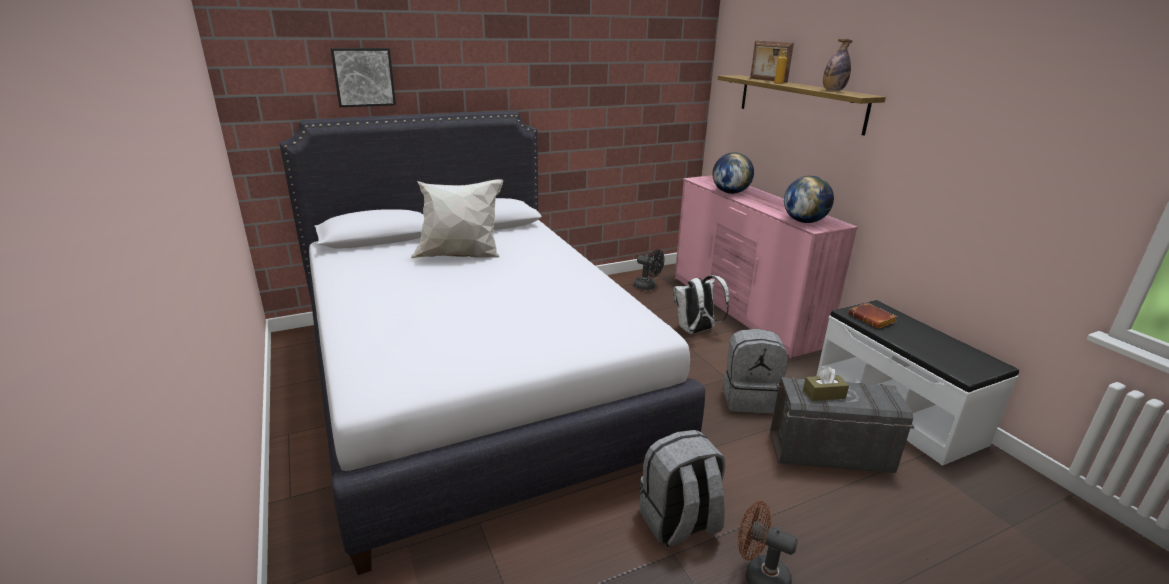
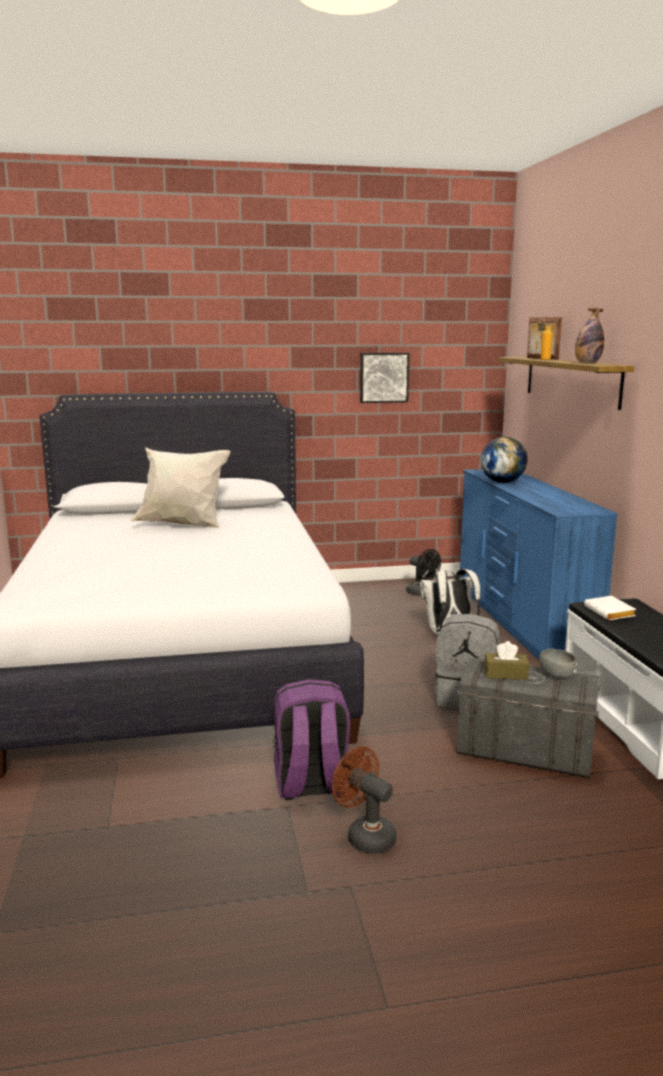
camera: 15 degrees right, 10 degrees down
picture [331,48,396,107] -> picture moved to [360,353,410,403]
grey backpack [640,430,726,547] -> purple backpack [273,679,350,800]
pink dresser [675,175,858,358] -> blue dresser [460,469,618,660]
globe [784,176,834,223] -> none
brown book [848,303,897,329] -> white book [584,596,636,620]
none -> grey bowl [539,649,576,678]

